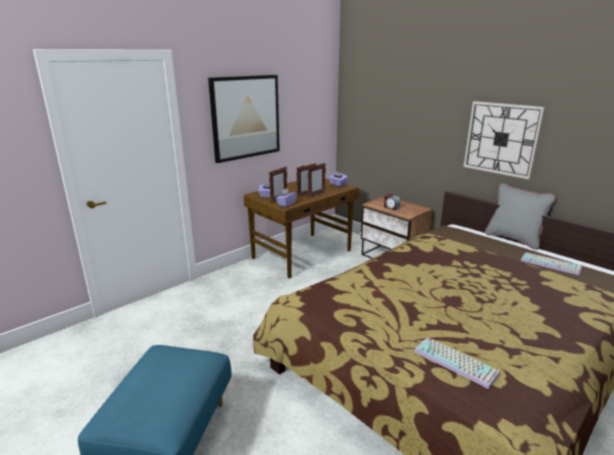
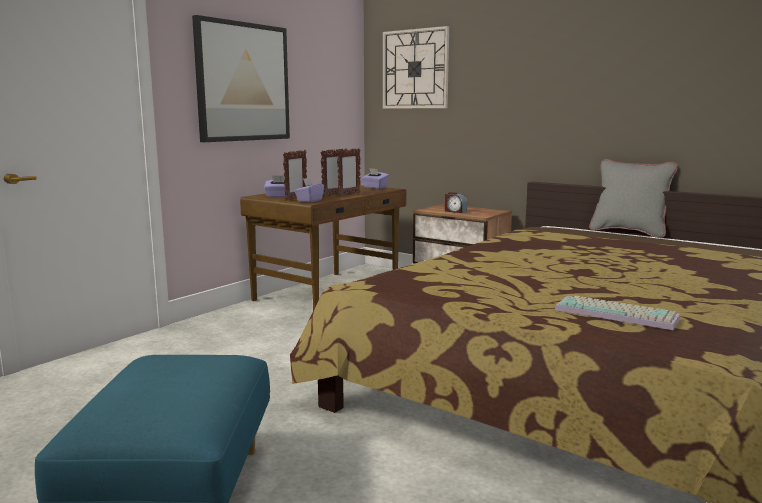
camera: 10 degrees left, 10 degrees down
wall clock [464,101,545,179] -> wall clock moved to [383,26,449,109]
keyboard [521,252,582,276] -> none

